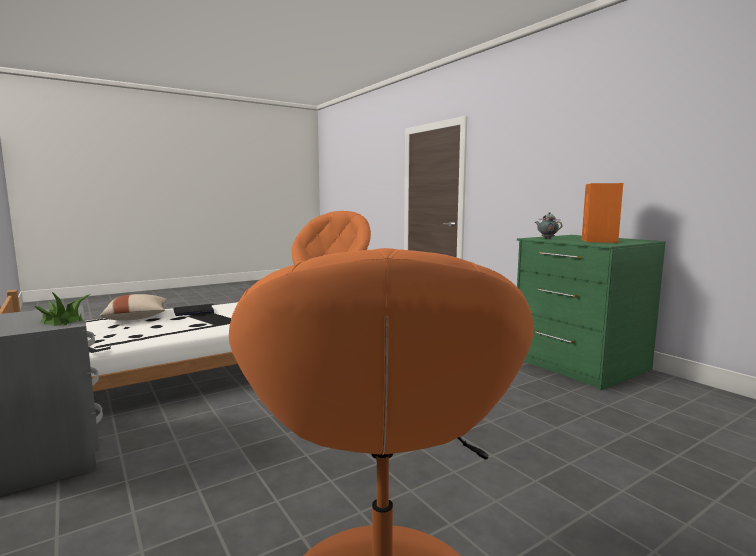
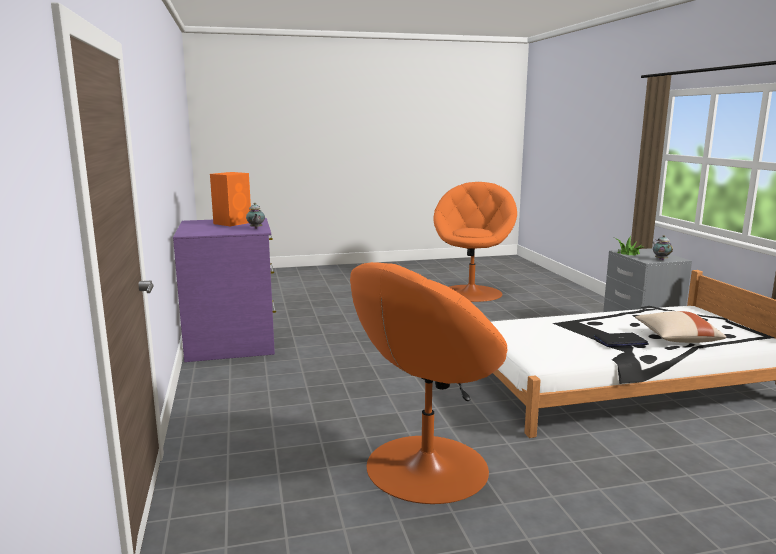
camera: 160 degrees left, 5 degrees up
green dresser [517,235,666,390] -> purple dresser [173,218,276,362]
none -> teapot [652,235,673,260]

